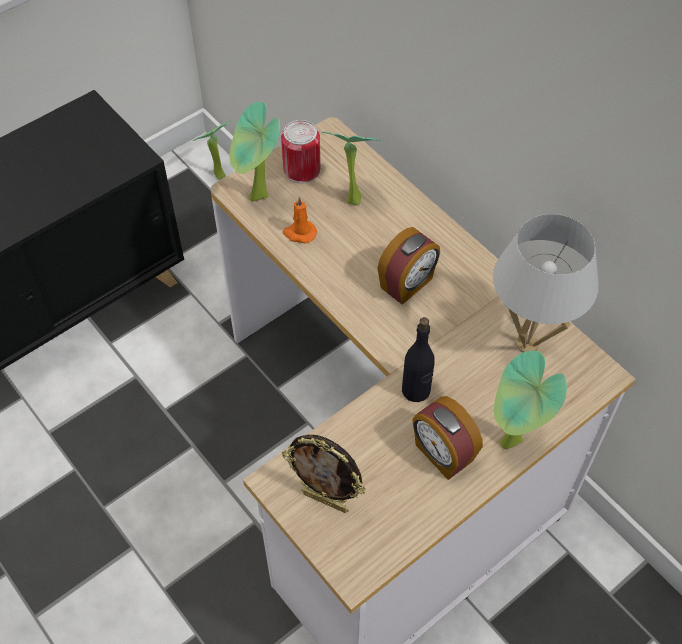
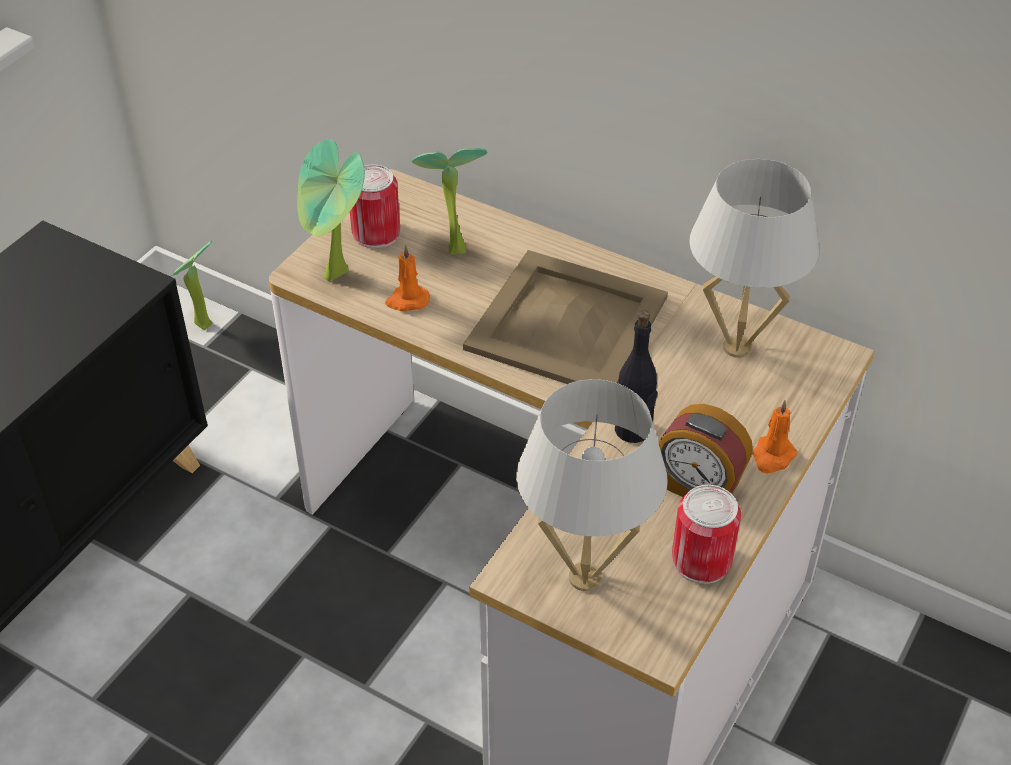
camera: 20 degrees left, 10 degrees down
picture frame [282,435,366,513] -> white table lamp [516,379,668,591]
alarm clock [377,227,440,305] -> beige tray [463,250,668,384]
potted plant [494,351,567,449] -> orange candle [753,400,797,474]
none -> can [672,485,741,584]

